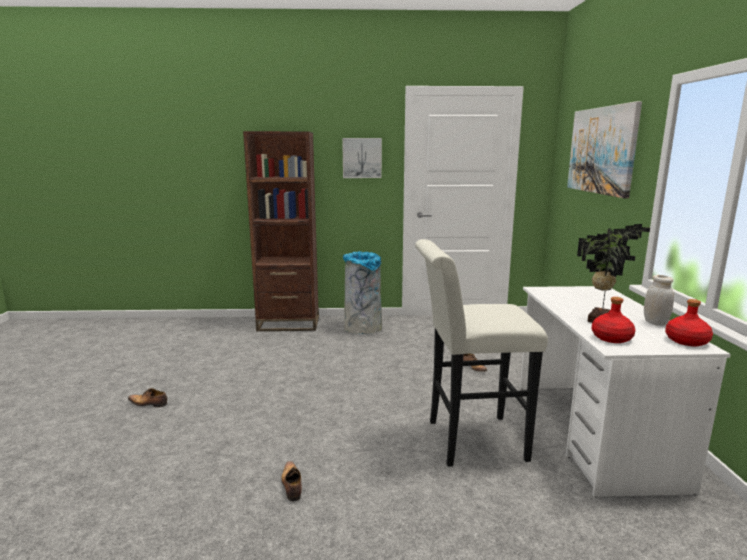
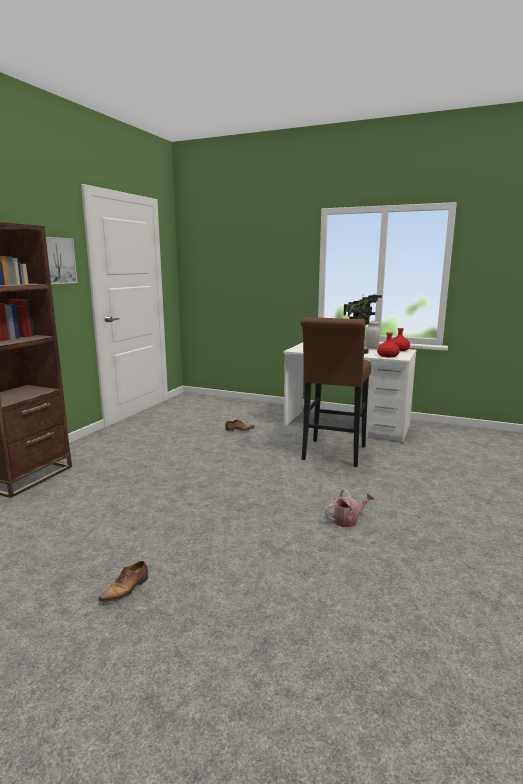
camera: 65 degrees left, 0 degrees up
shoe [281,461,302,501] -> watering can [325,489,375,527]
grey trash can [343,251,382,334] -> none
white stool [415,239,548,467] -> brown stool [301,317,371,467]
picture [567,101,642,198] -> none

